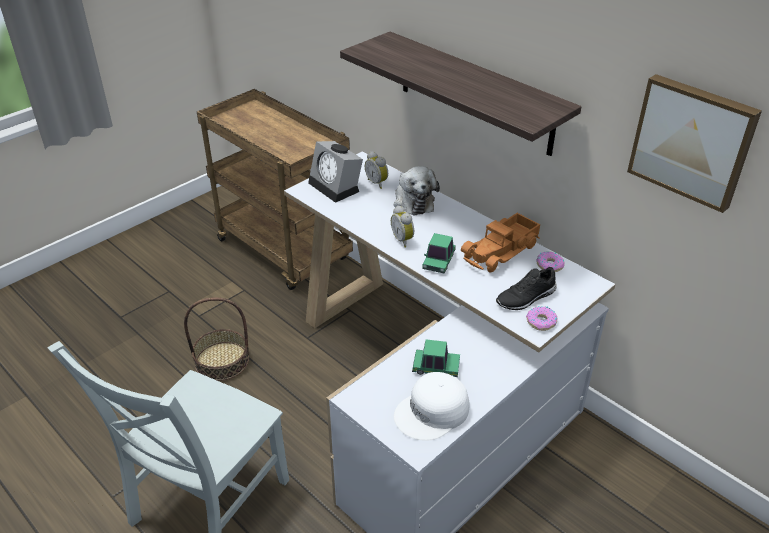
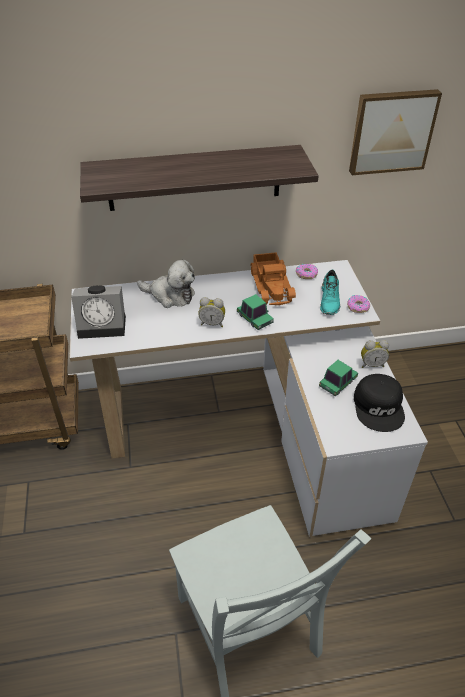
camera: 55 degrees left, 5 degrees up
basket [184,297,249,381] -> none
alarm clock [365,151,388,189] -> alarm clock moved to [361,340,389,368]
white cap [394,372,470,441] -> black cap [354,374,405,432]
black shoe [496,267,557,310] -> turquoise shoe [320,270,340,315]

